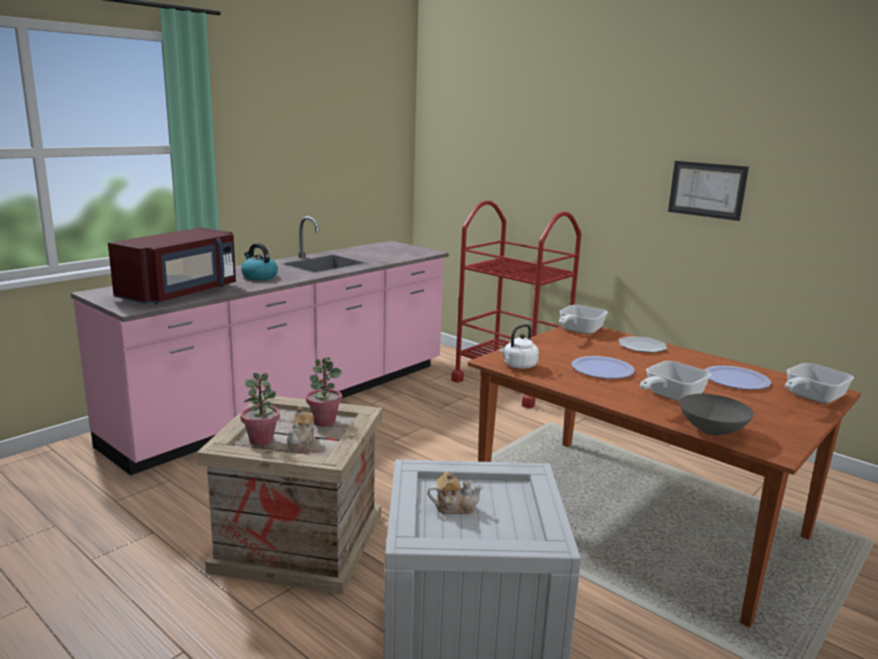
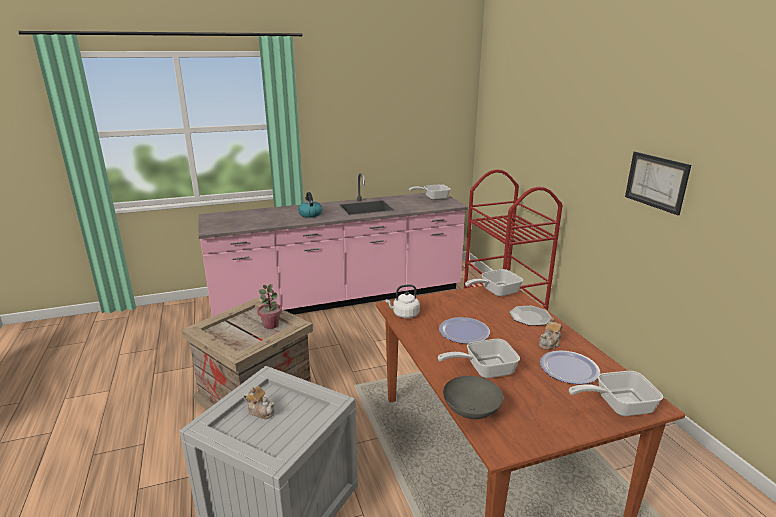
camera: 30 degrees right, 5 degrees up
red microwave [108,227,236,304] -> none
potted plant [240,373,280,446] -> none
teapot [287,406,315,450] -> teapot moved to [539,317,563,350]
none -> frying pan [409,184,451,200]

